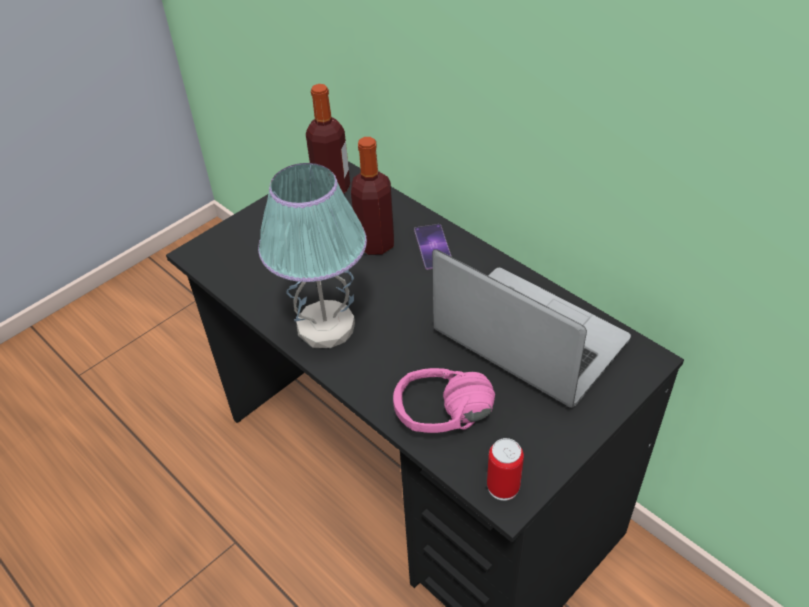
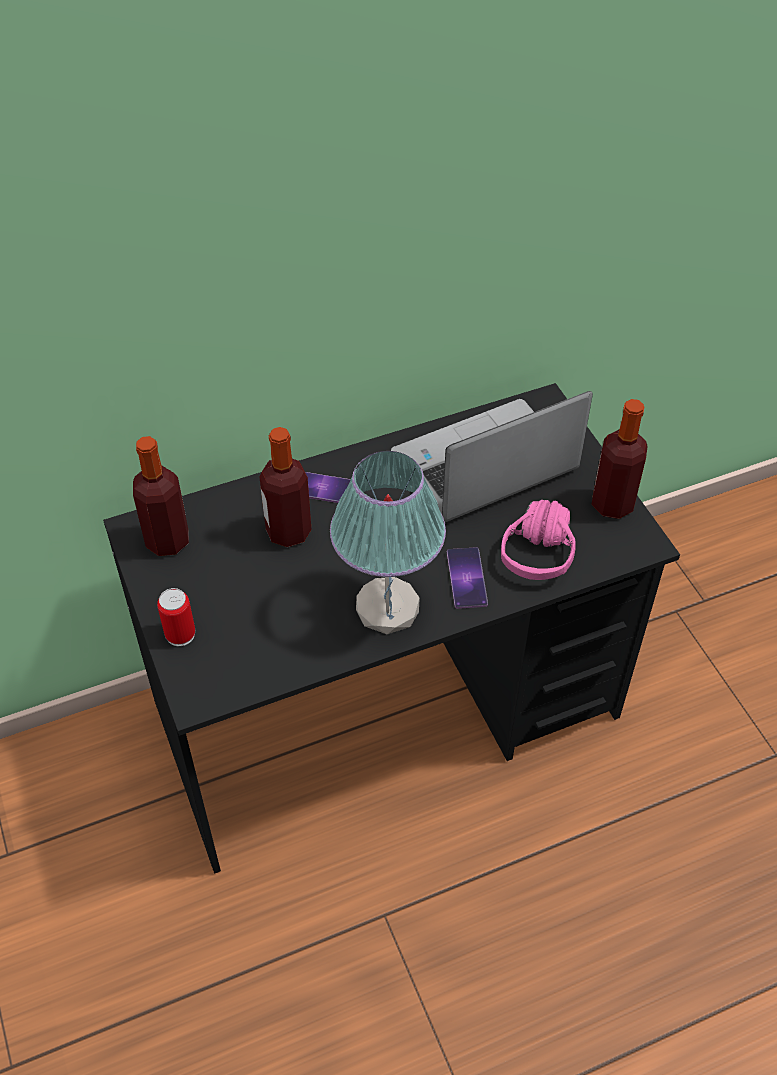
camera: 70 degrees left, 5 degrees up
can [487,438,524,501] -> can moved to [157,588,195,646]
none -> phone [447,547,488,609]
none -> bottle [591,399,648,519]

